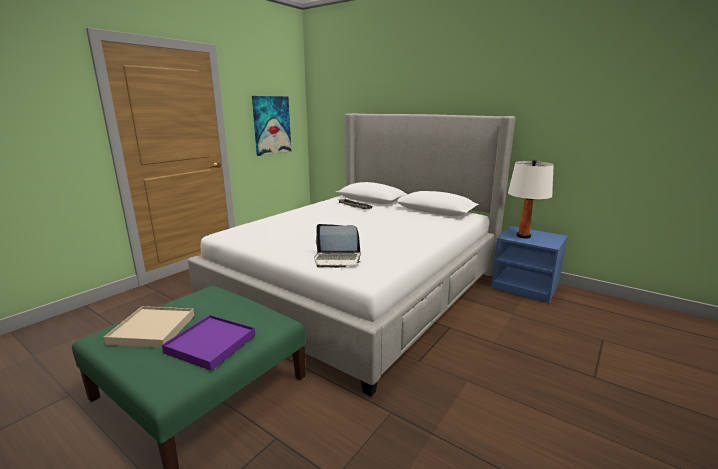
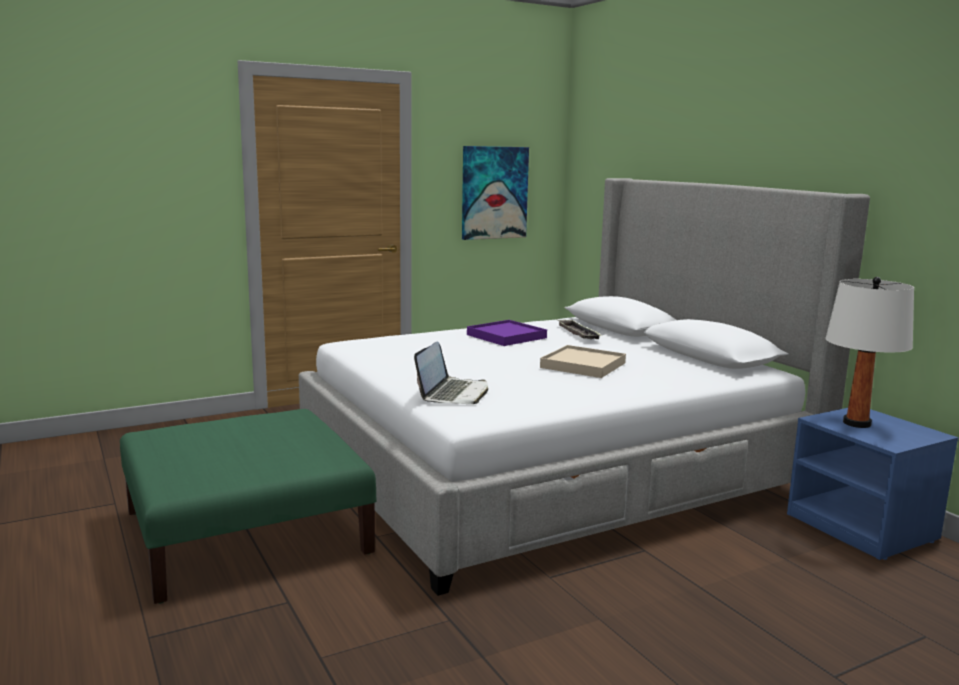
camera: 25 degrees right, 5 degrees down
beige tray [104,306,194,348] -> beige tray moved to [540,345,626,378]
purple tray [162,315,255,371] -> purple tray moved to [467,320,547,346]
laptop [314,224,361,268] -> laptop turned 105 degrees counterclockwise [414,341,488,404]

